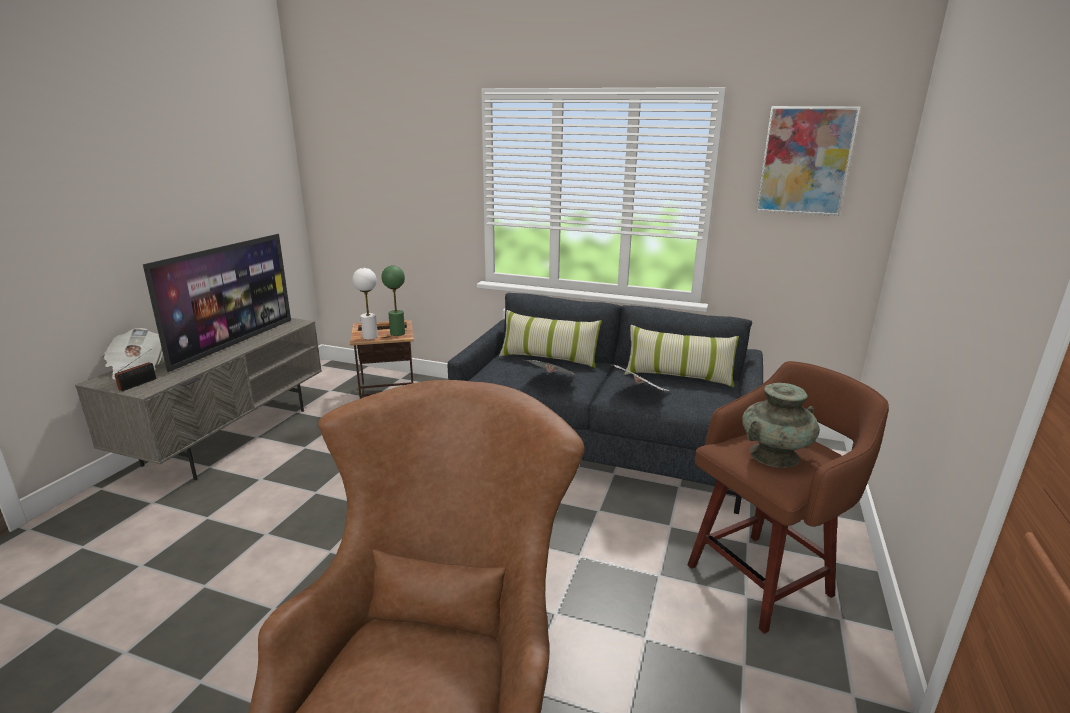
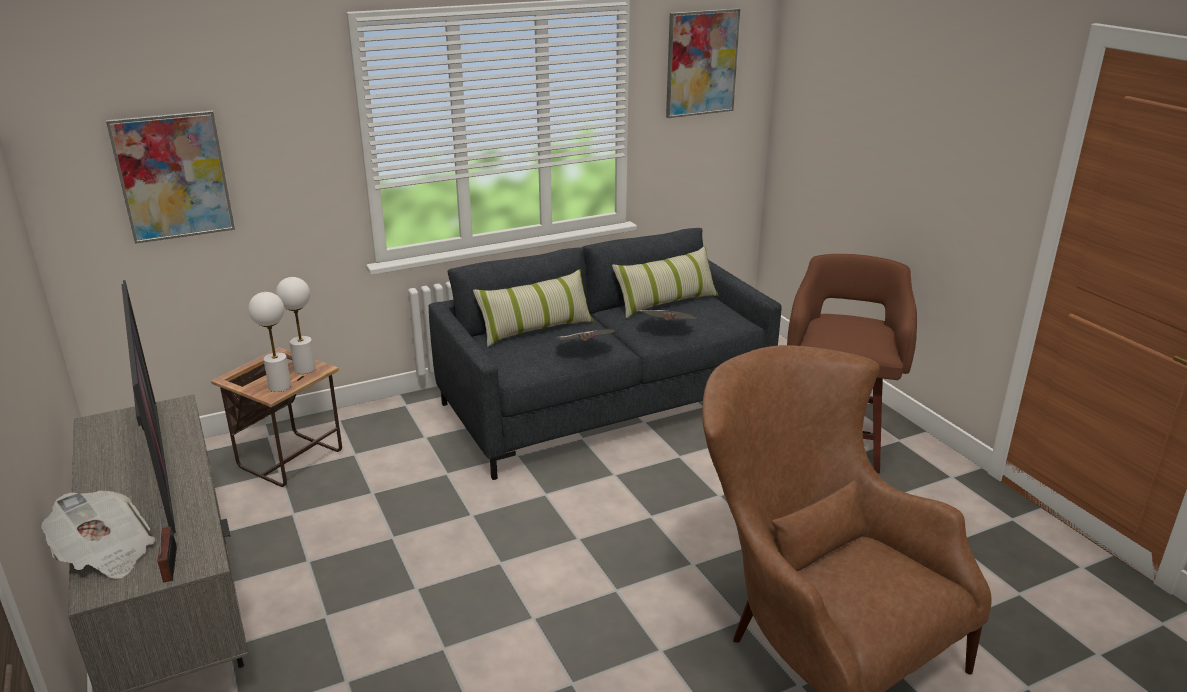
camera: 45 degrees left, 5 degrees up
green table lamp [381,265,405,336] -> white table lamp [276,277,316,374]
turquoise vase [742,383,820,468] -> none
none -> picture [106,110,235,244]

